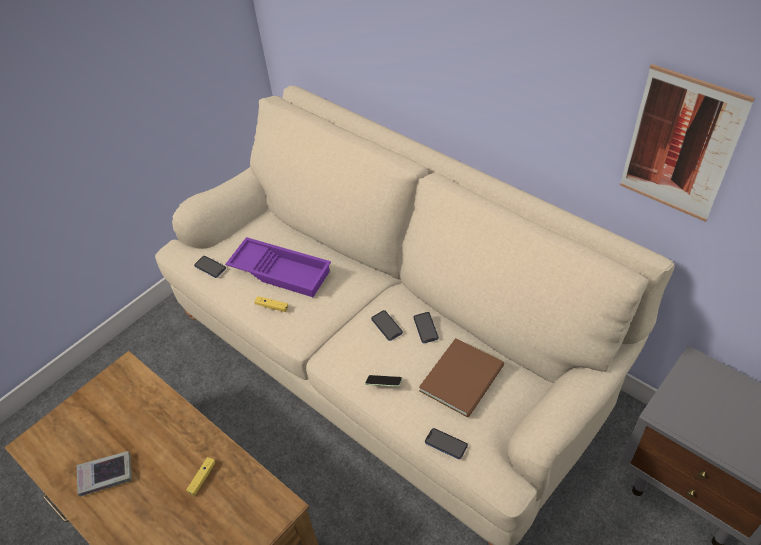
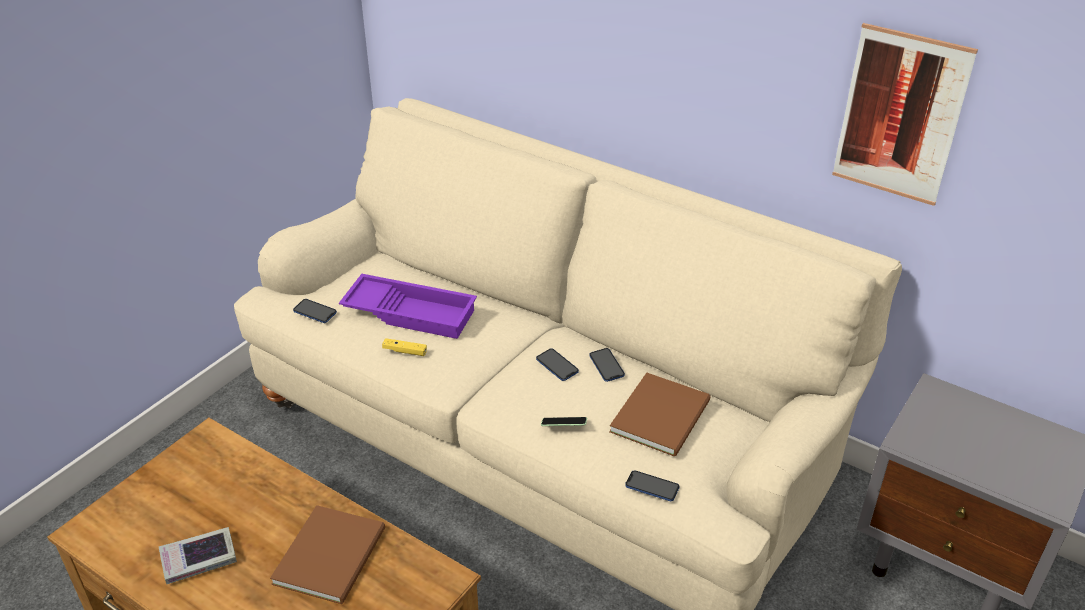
camera: 10 degrees left, 10 degrees down
yellow game controller [186,457,216,496] -> brown book [270,505,385,604]

